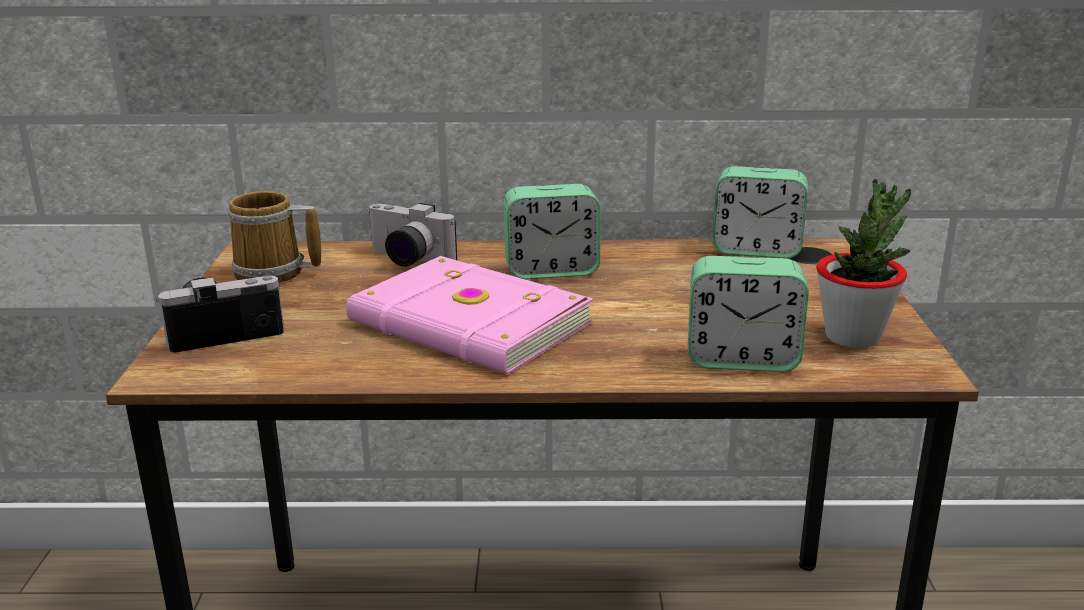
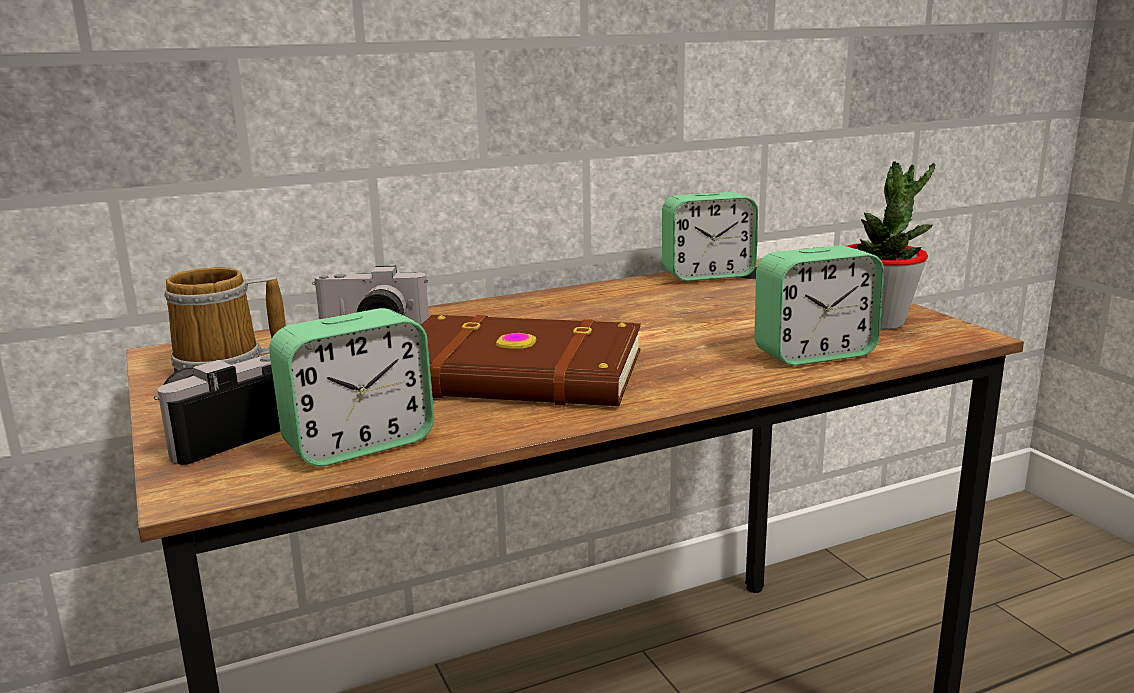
camera: 25 degrees left, 5 degrees down
pink book [346,256,593,374] -> brown book [421,315,641,406]
alarm clock [503,184,601,279] -> alarm clock moved to [269,308,434,466]

